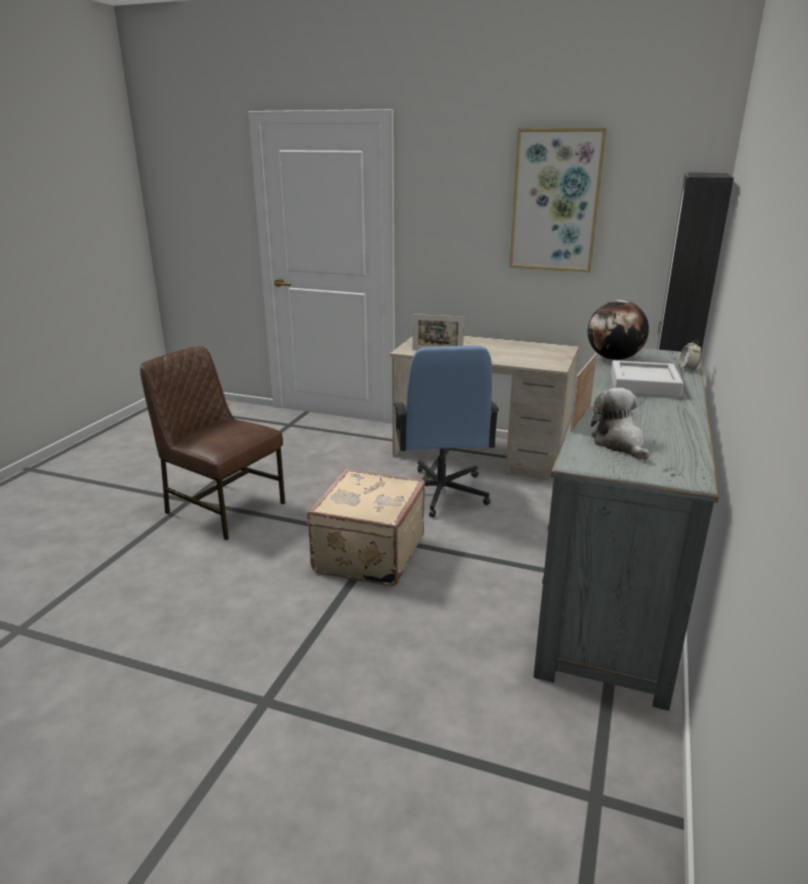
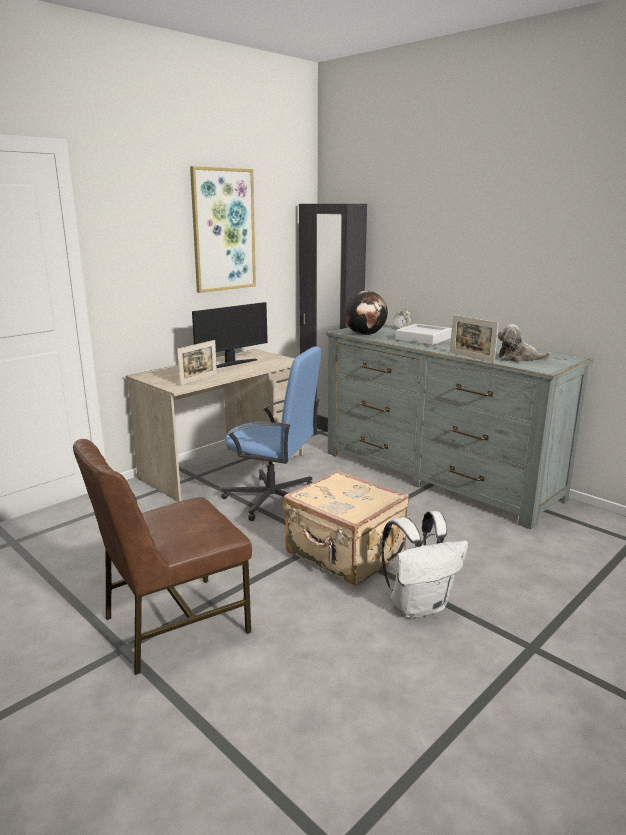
camera: 65 degrees left, 5 degrees down
none -> monitor [192,302,268,368]
none -> white backpack [381,511,468,618]

